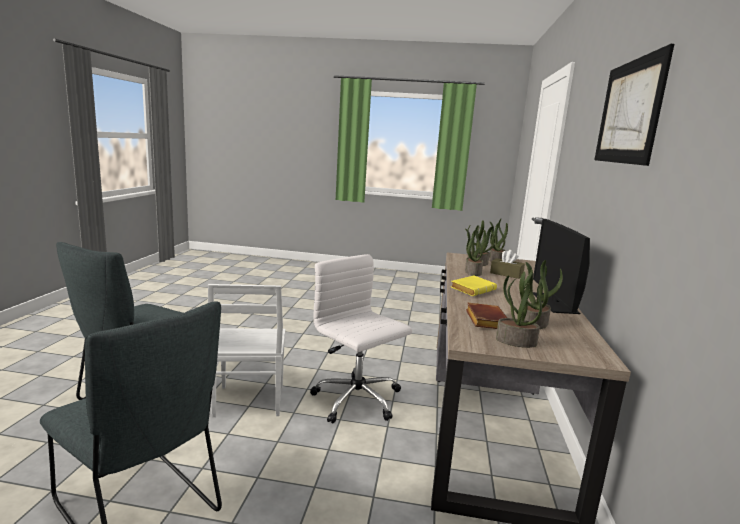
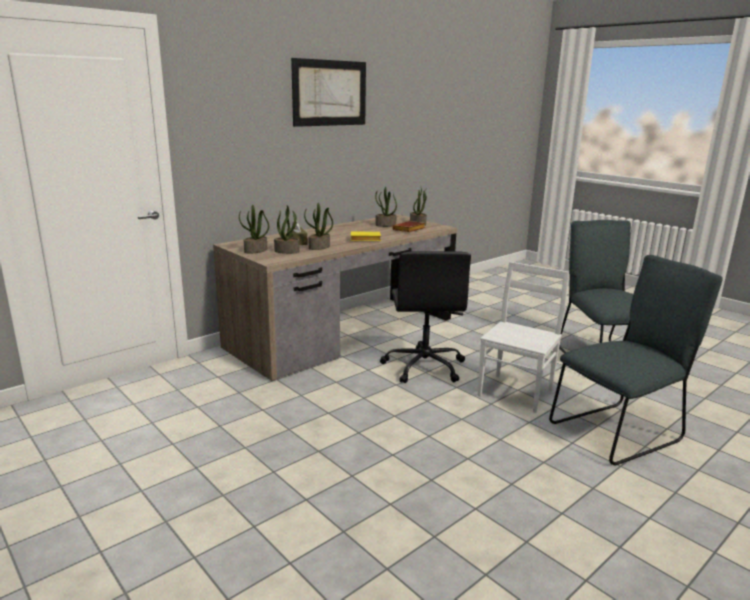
camera: 140 degrees left, 5 degrees up
white office chair [310,254,412,423] -> black office chair [380,251,471,383]
monitor [533,219,590,314] -> none

